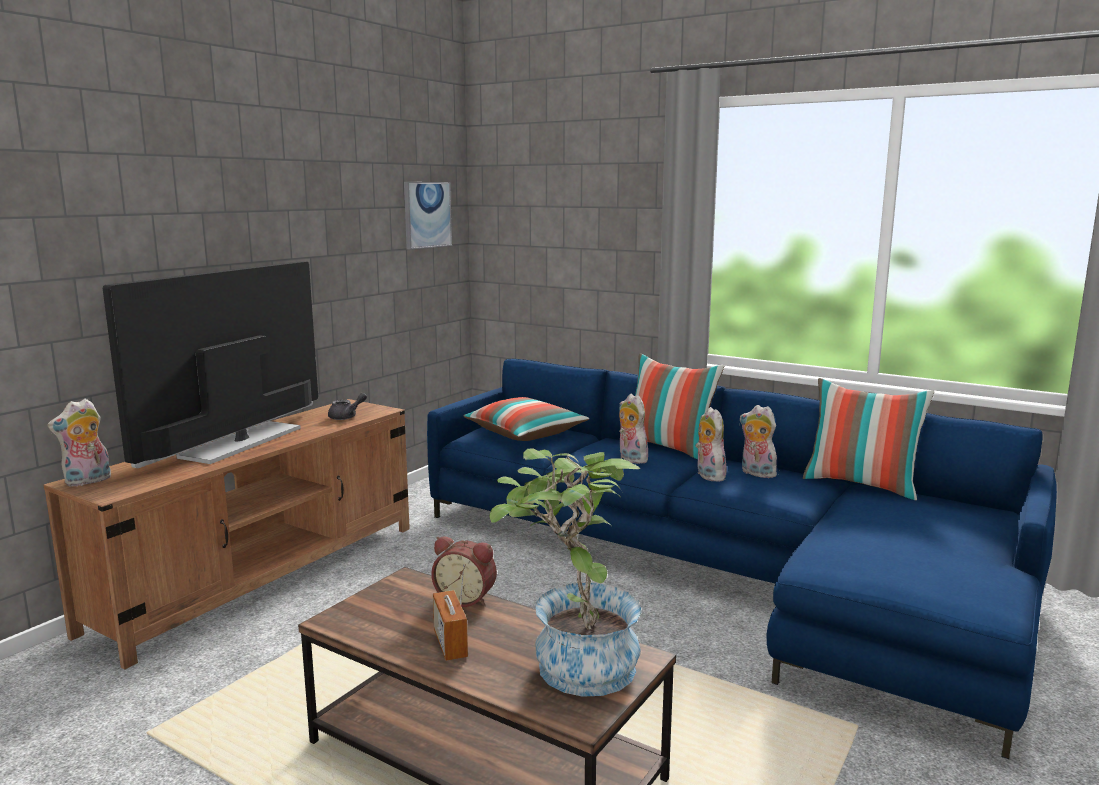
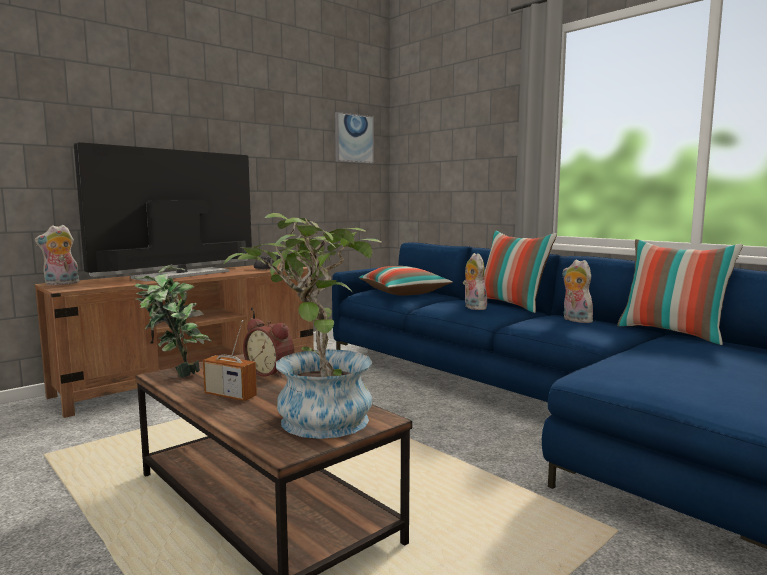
camera: 15 degrees right, 5 degrees down
radio [433,564,468,660] -> radio turned 60 degrees counterclockwise [203,320,257,401]
plush toy [695,407,727,482] -> none
none -> potted plant [133,264,212,378]

